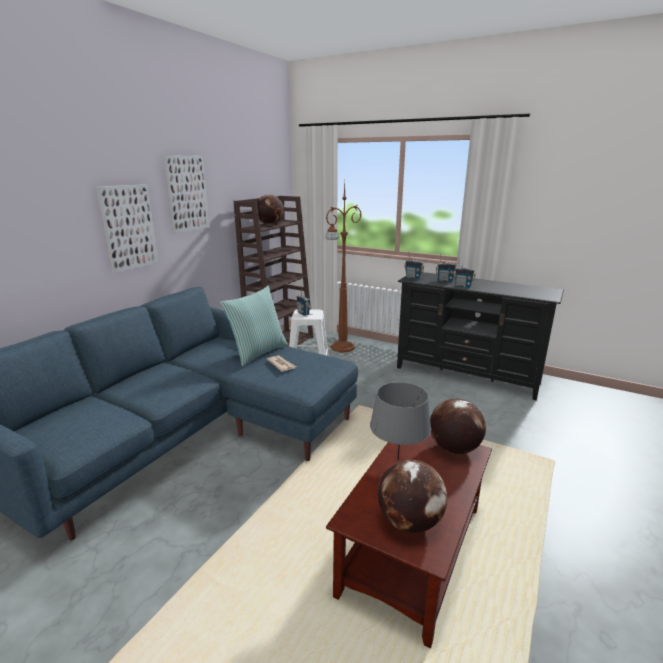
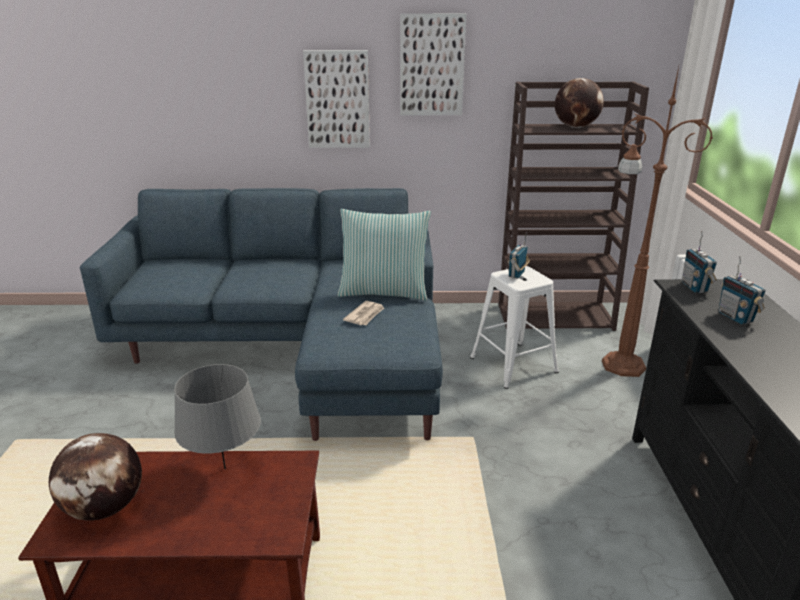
camera: 60 degrees right, 5 degrees up
globe [430,398,486,454] -> none
radio [453,258,476,288] -> none

